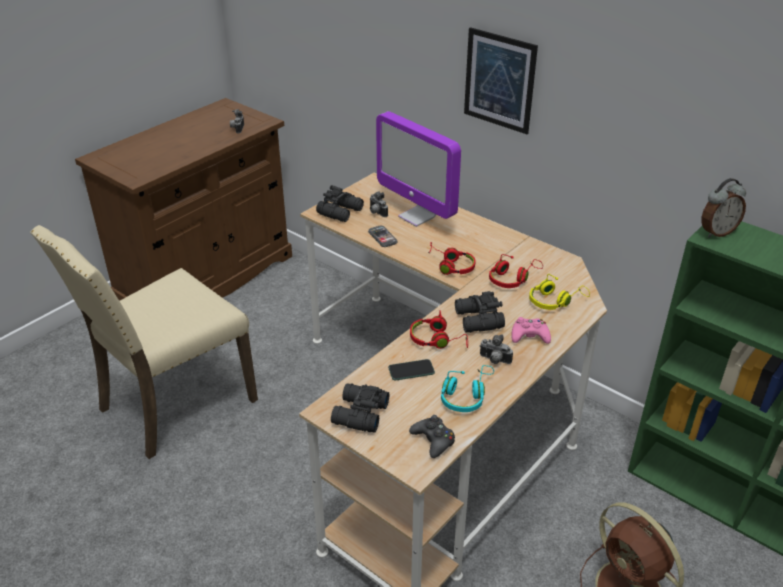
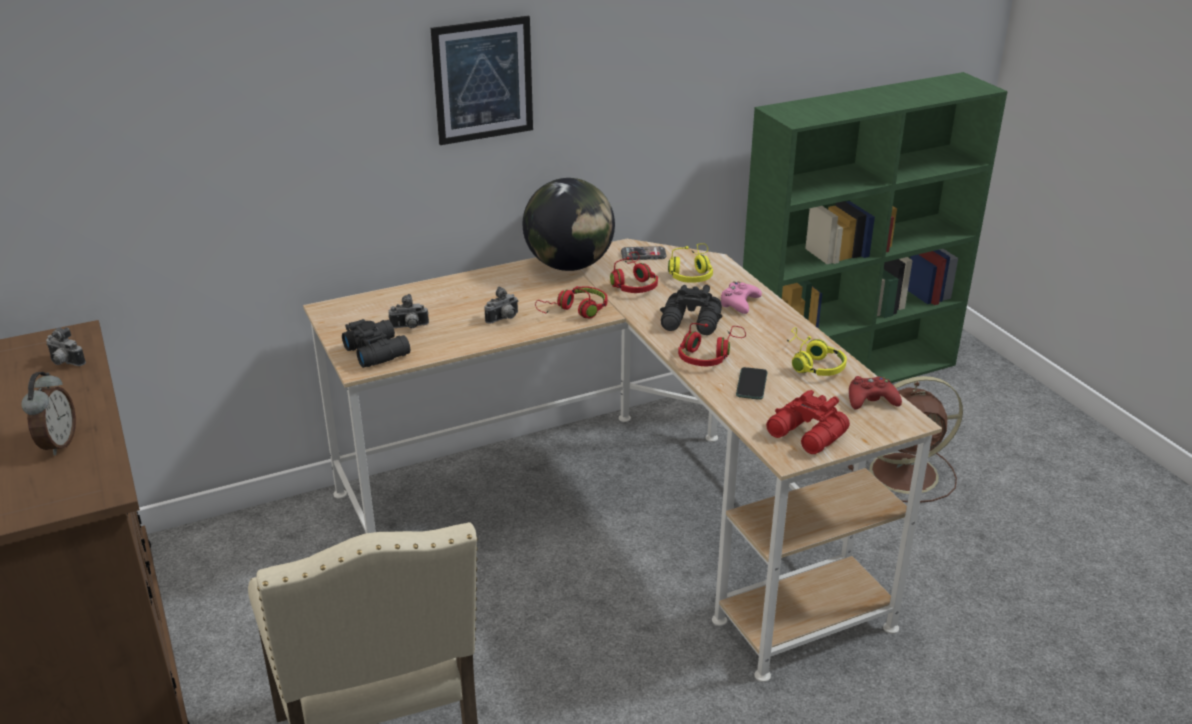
camera: 65 degrees left, 5 degrees down
black binoculars [331,383,389,433] -> red binoculars [766,390,850,454]
phone [368,225,398,247] -> phone moved to [621,246,666,260]
monitor [376,111,461,227] -> none
black game controller [409,415,455,458] -> red game controller [849,376,902,409]
turquoise headphones [441,365,494,412] -> yellow headphones [786,327,847,376]
camera [480,334,513,364] -> camera moved to [484,286,519,323]
alarm clock [701,178,746,238] -> alarm clock moved to [21,372,76,455]
none -> globe [523,178,615,271]

